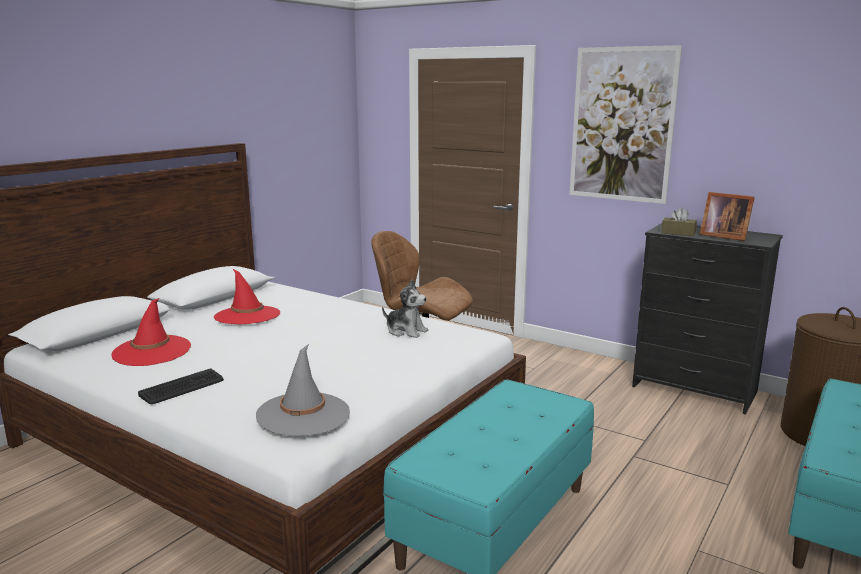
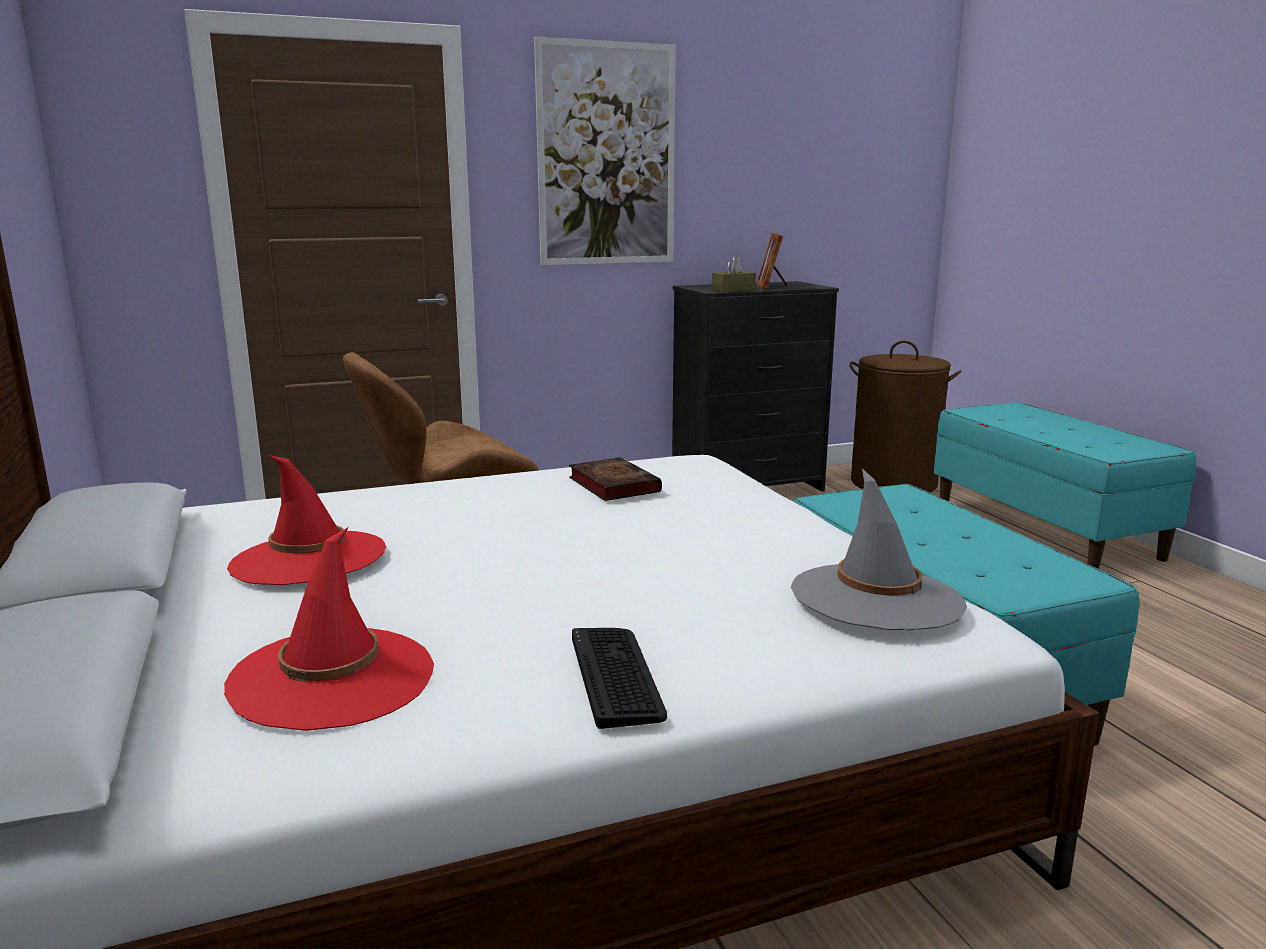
camera: 55 degrees left, 0 degrees up
plush toy [382,280,428,338] -> book [569,457,662,501]
picture frame [700,192,755,241] -> picture frame turned 105 degrees clockwise [757,233,787,290]

